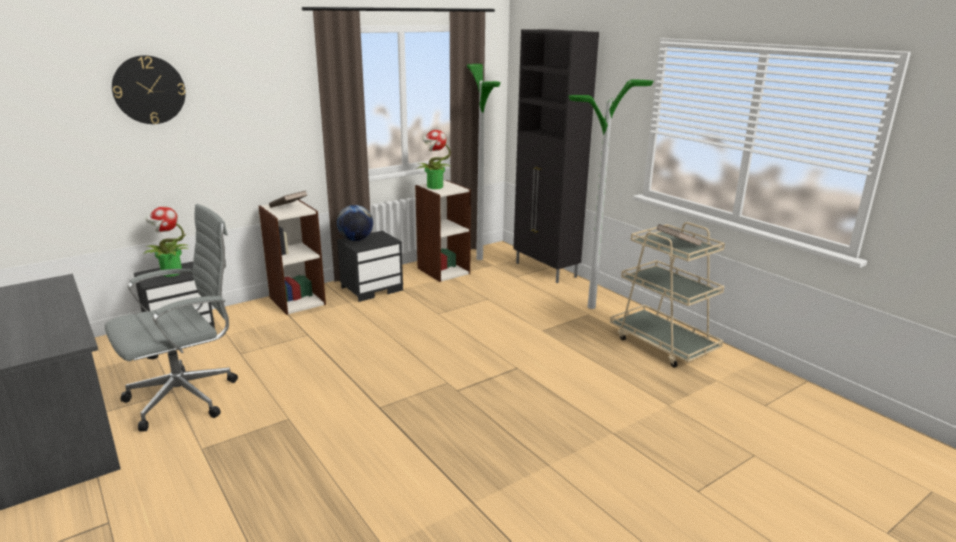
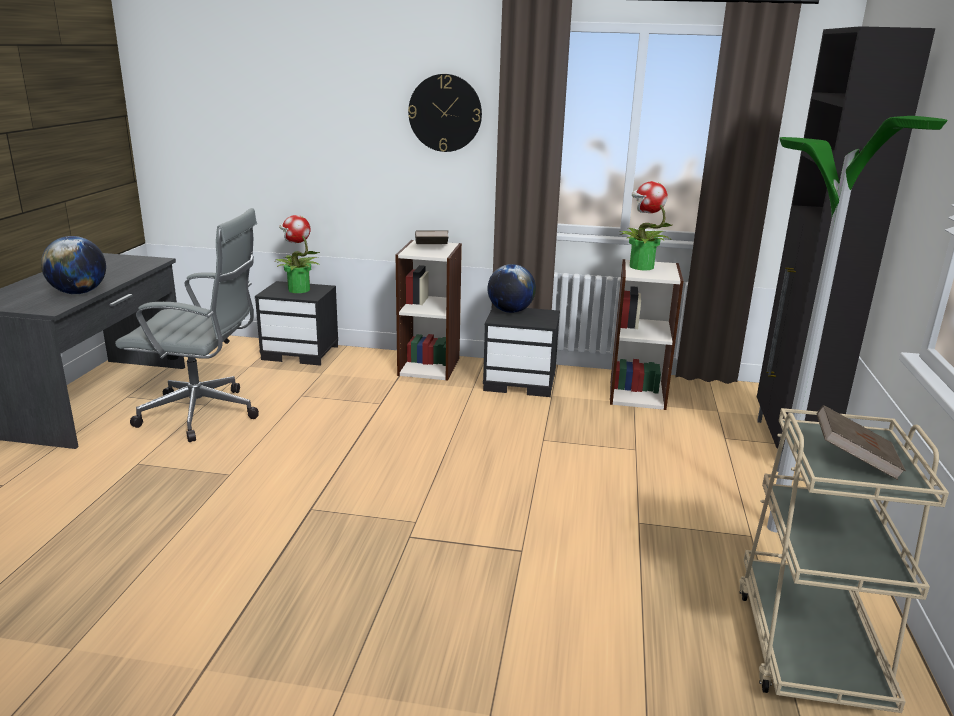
camera: 45 degrees right, 0 degrees up
wall clock [112,55,186,124] -> wall clock moved to [408,74,482,152]
floor lamp [467,64,501,260] -> none
none -> globe [41,236,106,294]

